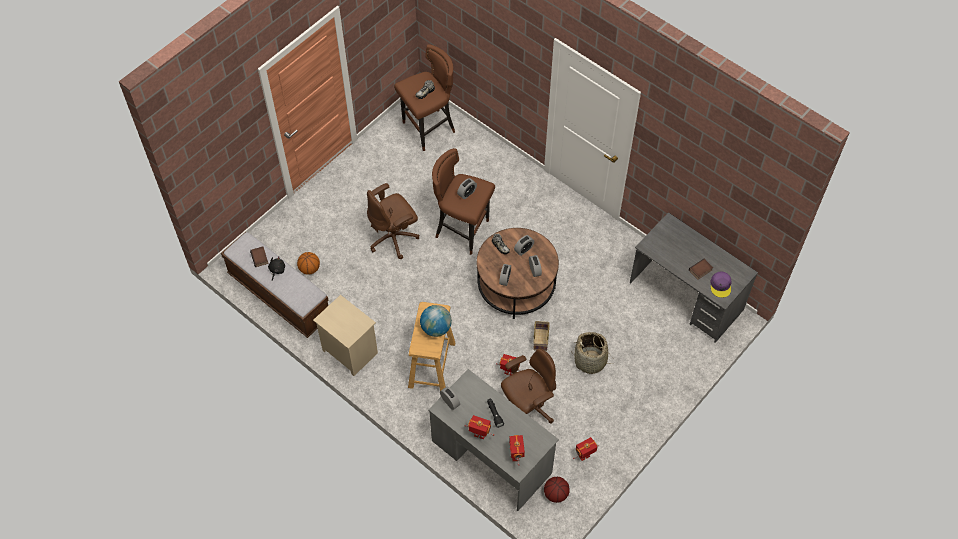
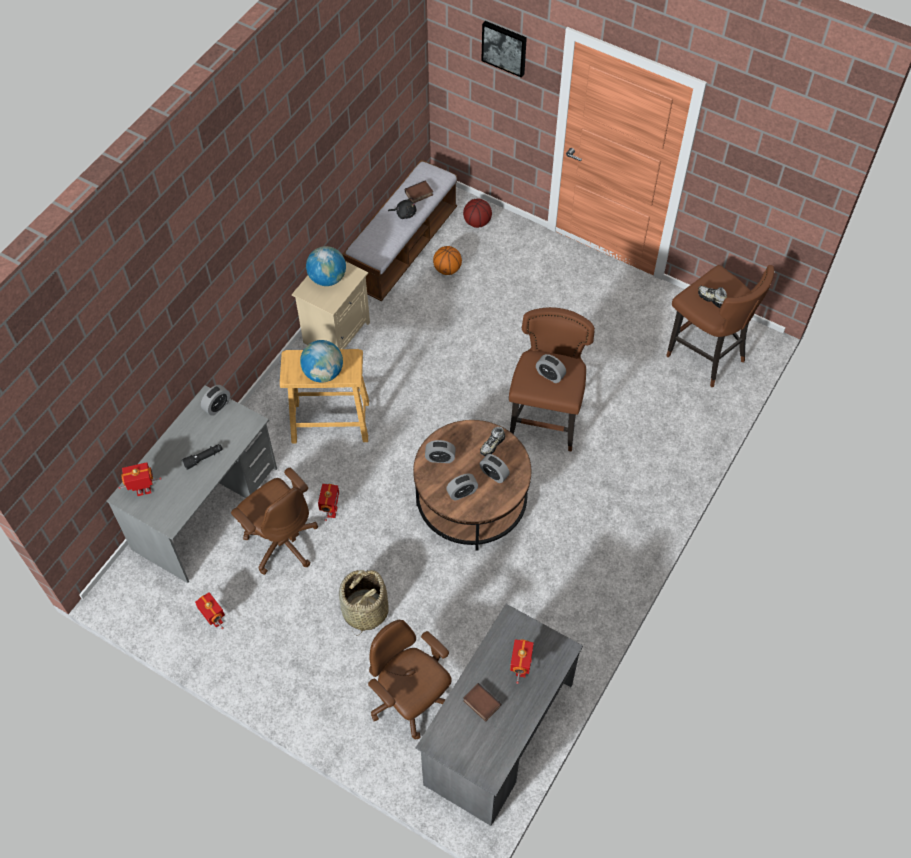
camera: 80 degrees right, 0 degrees up
brown office chair [367,183,419,259] -> brown office chair moved to [368,620,452,739]
toy robot [465,415,494,439] -> toy robot moved to [510,639,534,684]
basket [533,321,550,351] -> none
basketball [544,477,570,503] -> basketball moved to [463,198,492,228]
purple cap [710,271,732,298] -> none
none -> globe [306,246,346,286]
none -> picture [481,21,527,78]

